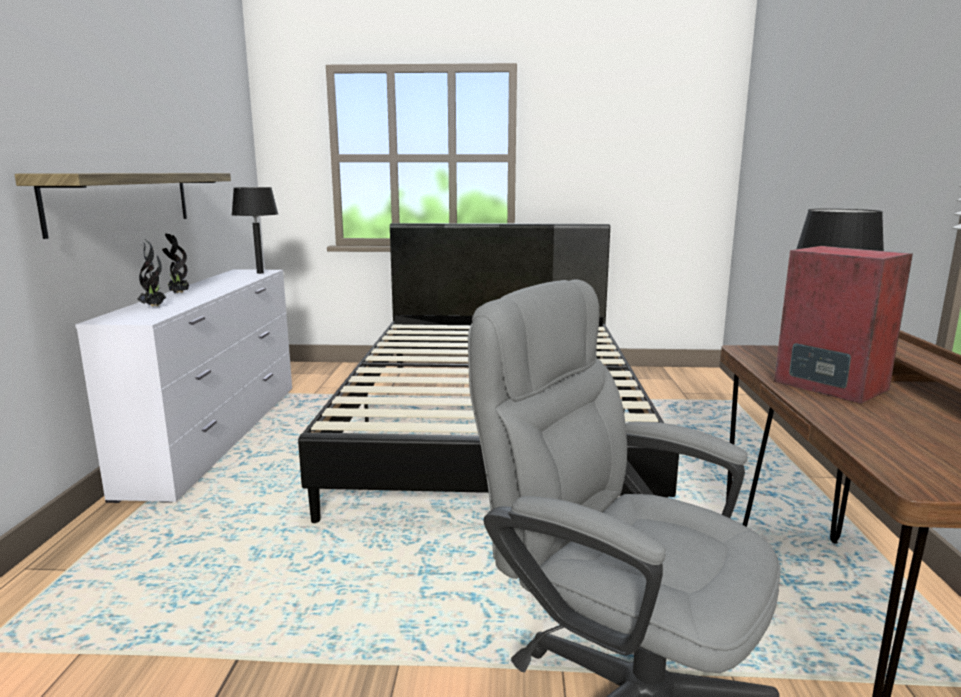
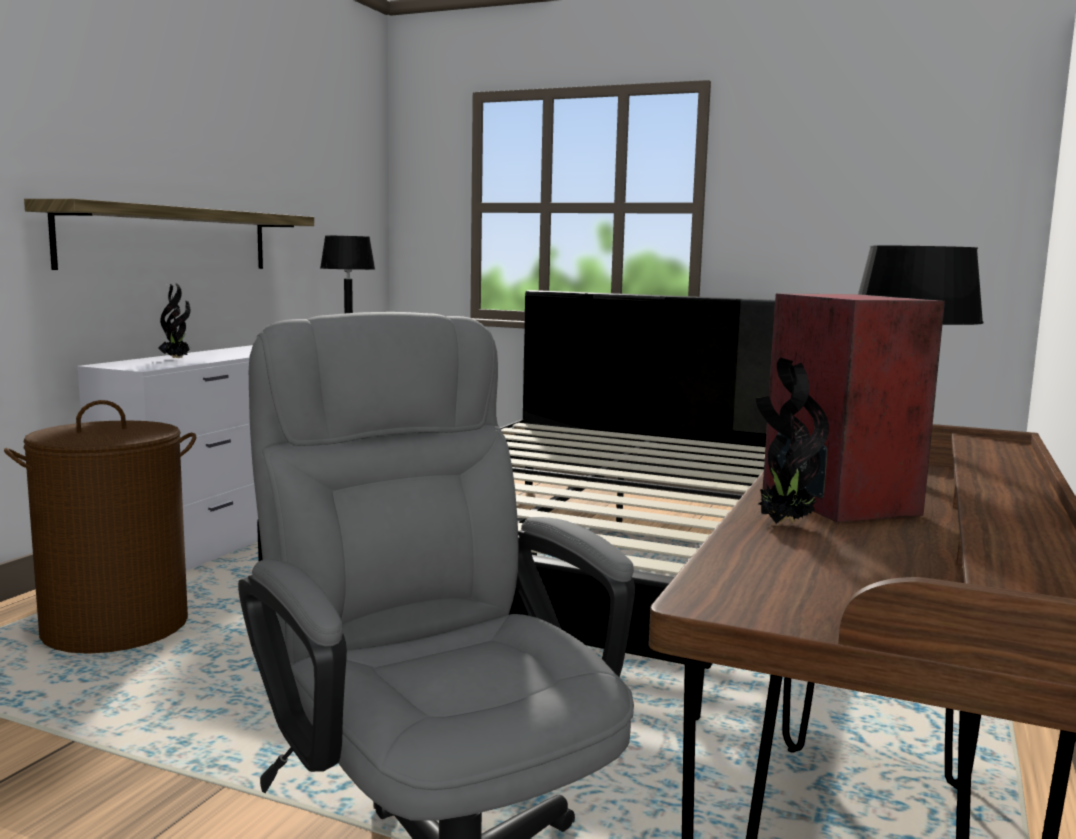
camera: 20 degrees right, 5 degrees down
potted plant [162,233,189,294] -> potted plant moved to [756,357,829,524]
none -> brown laundry basket [4,400,196,654]

